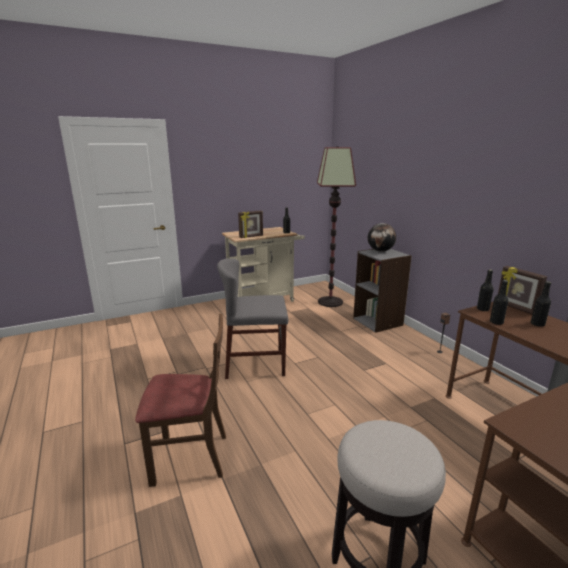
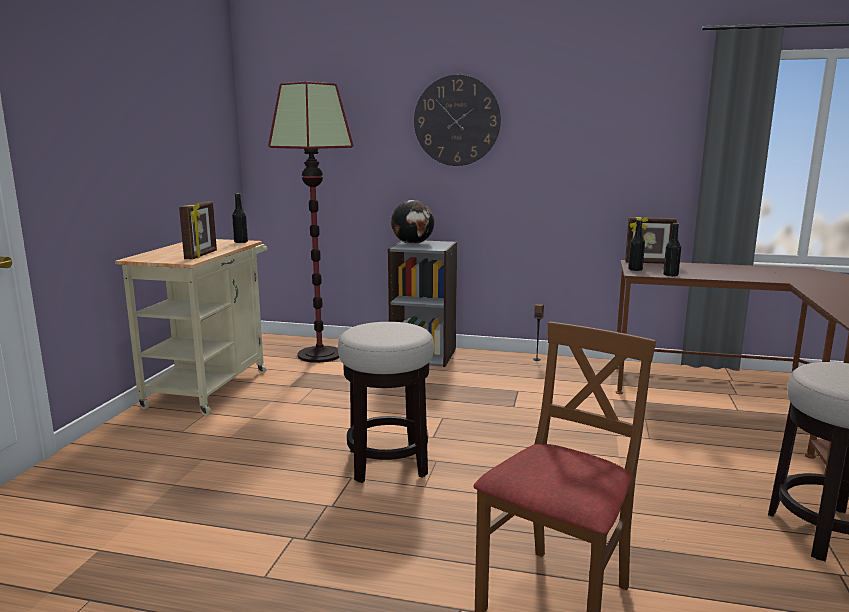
camera: 50 degrees left, 5 degrees down
grey chair [217,258,288,379] -> stool [338,322,434,483]
black bottle [531,281,551,327] -> none
none -> wall clock [414,75,501,166]

